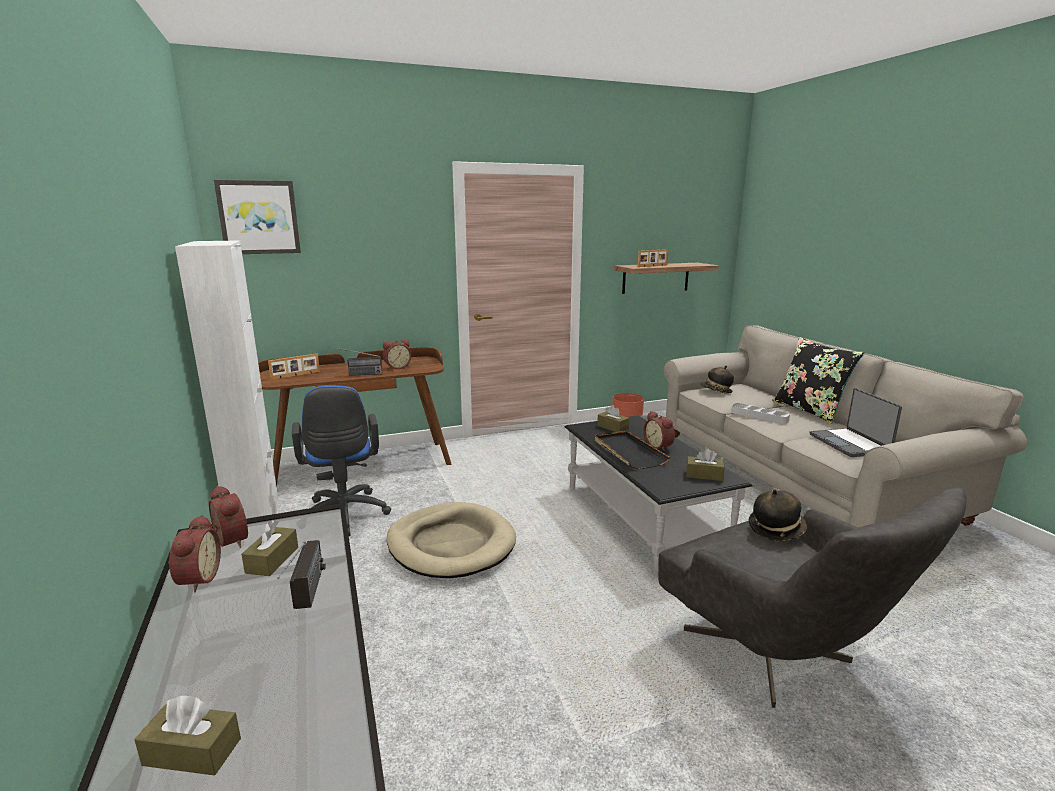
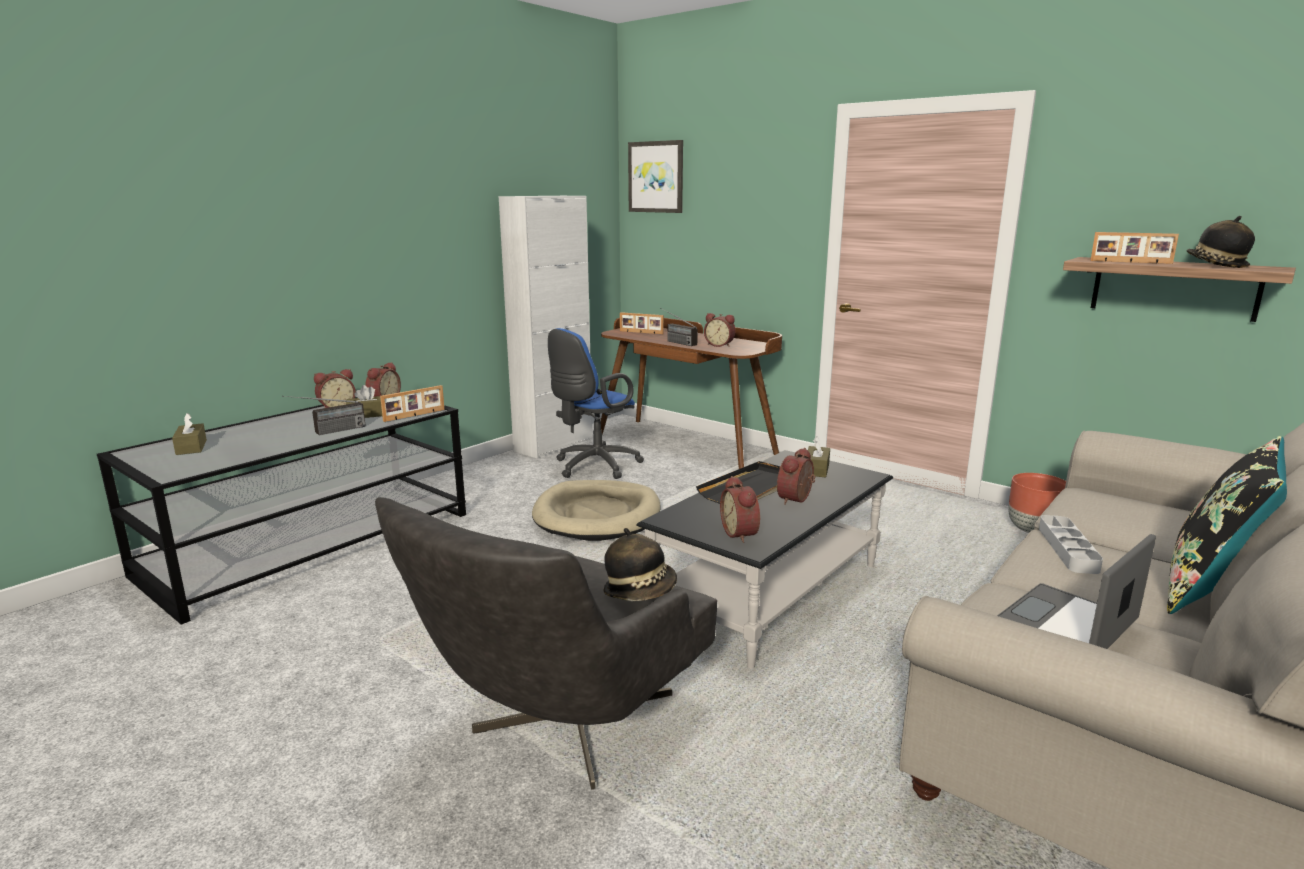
camera: 60 degrees right, 0 degrees up
brown tissue box [686,448,725,481] -> alarm clock [720,476,760,543]
hat [700,366,734,393] -> hat moved to [1187,216,1255,268]
none -> picture frame [380,385,445,422]

